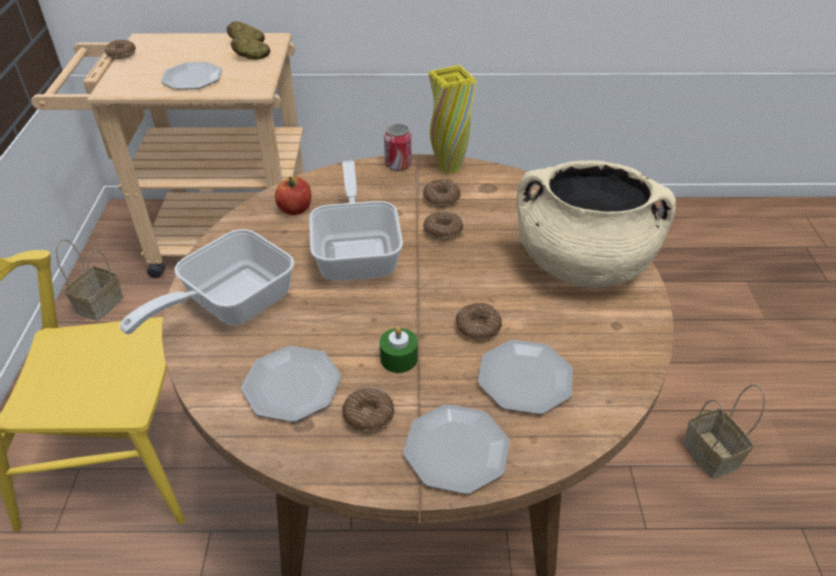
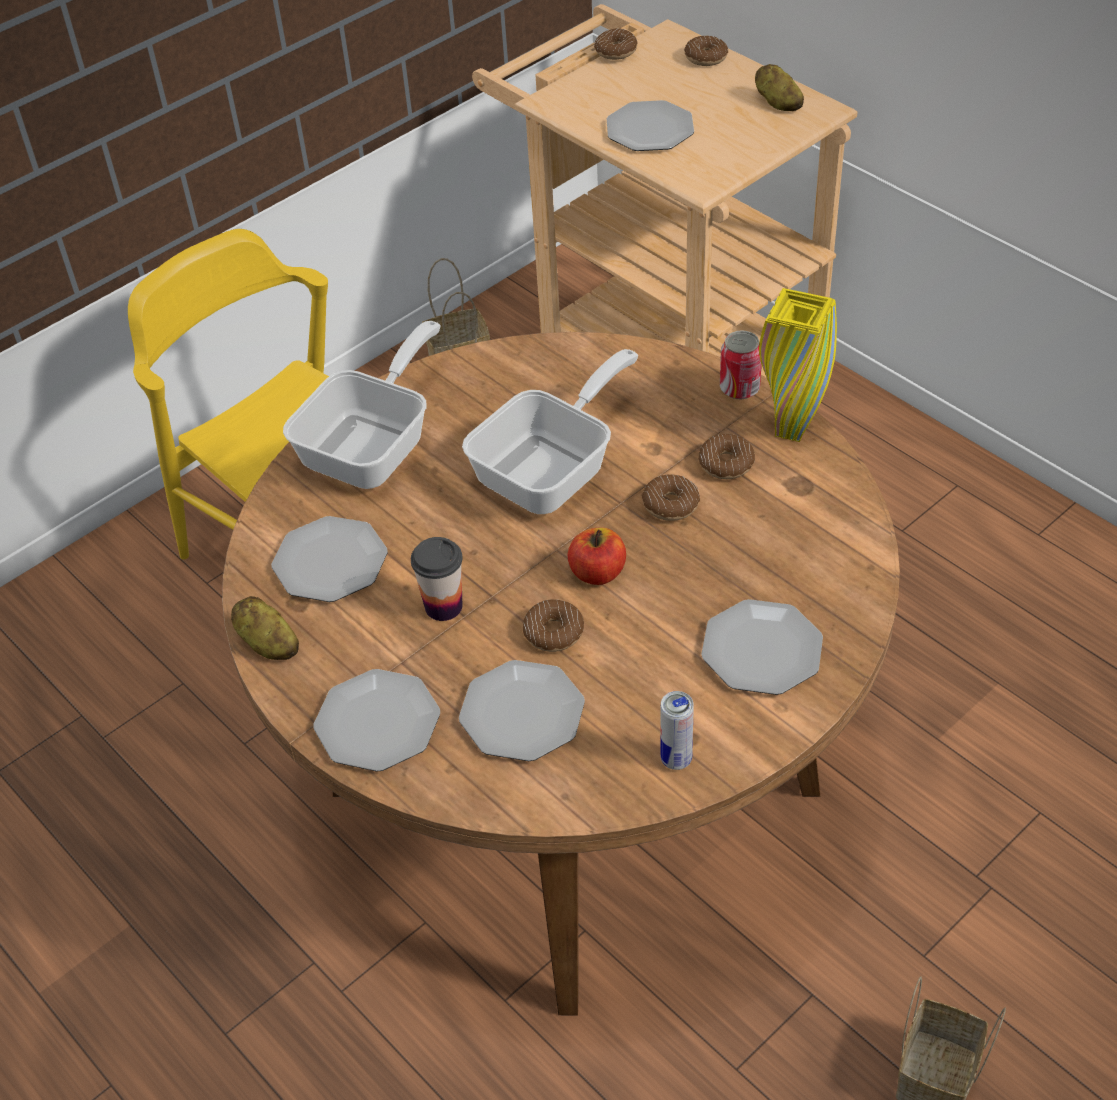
camera: 50 degrees right, 5 degrees up
frying pan [120,229,294,334] -> frying pan turned 120 degrees clockwise [283,321,441,489]
potato [231,35,270,60] -> potato moved to [231,596,299,660]
apple [275,177,311,215] -> apple moved to [568,527,626,585]
donut [342,388,395,433] -> donut moved to [684,36,728,66]
green candle [379,326,418,373] -> cup [411,537,463,621]
beige cooking pot [516,160,676,288] -> plate [701,599,823,695]
none -> can [660,691,694,770]

